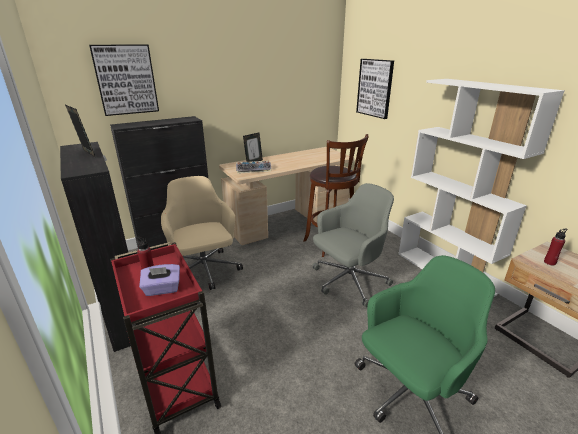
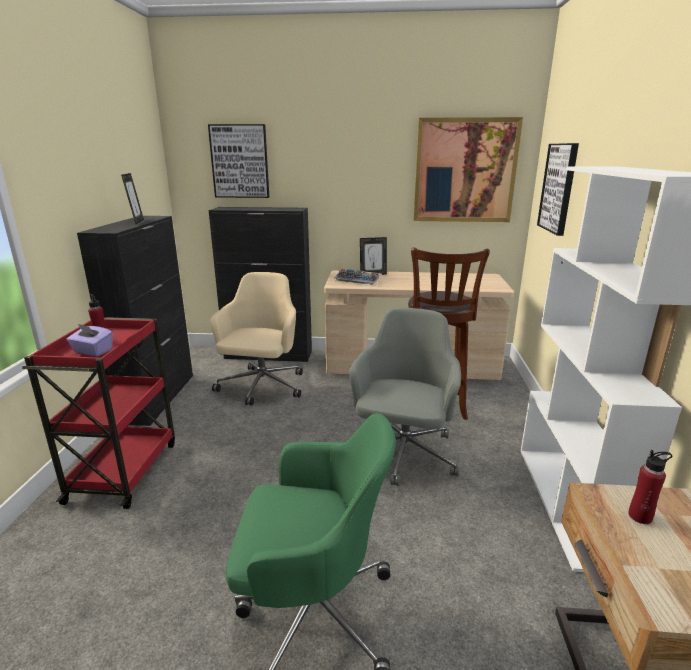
camera: 35 degrees right, 5 degrees down
grey office chair [312,183,394,307] -> grey office chair turned 75 degrees counterclockwise [349,308,461,486]
none -> picture [413,117,523,222]

